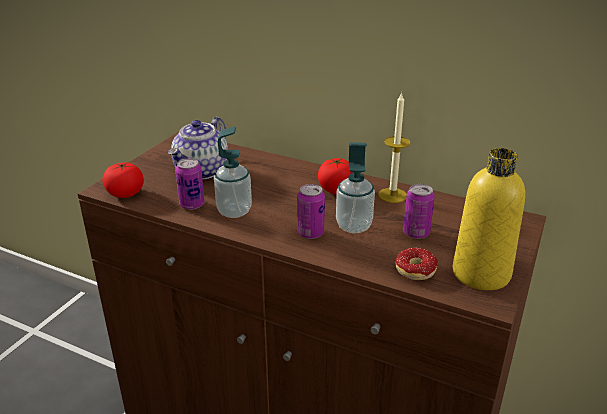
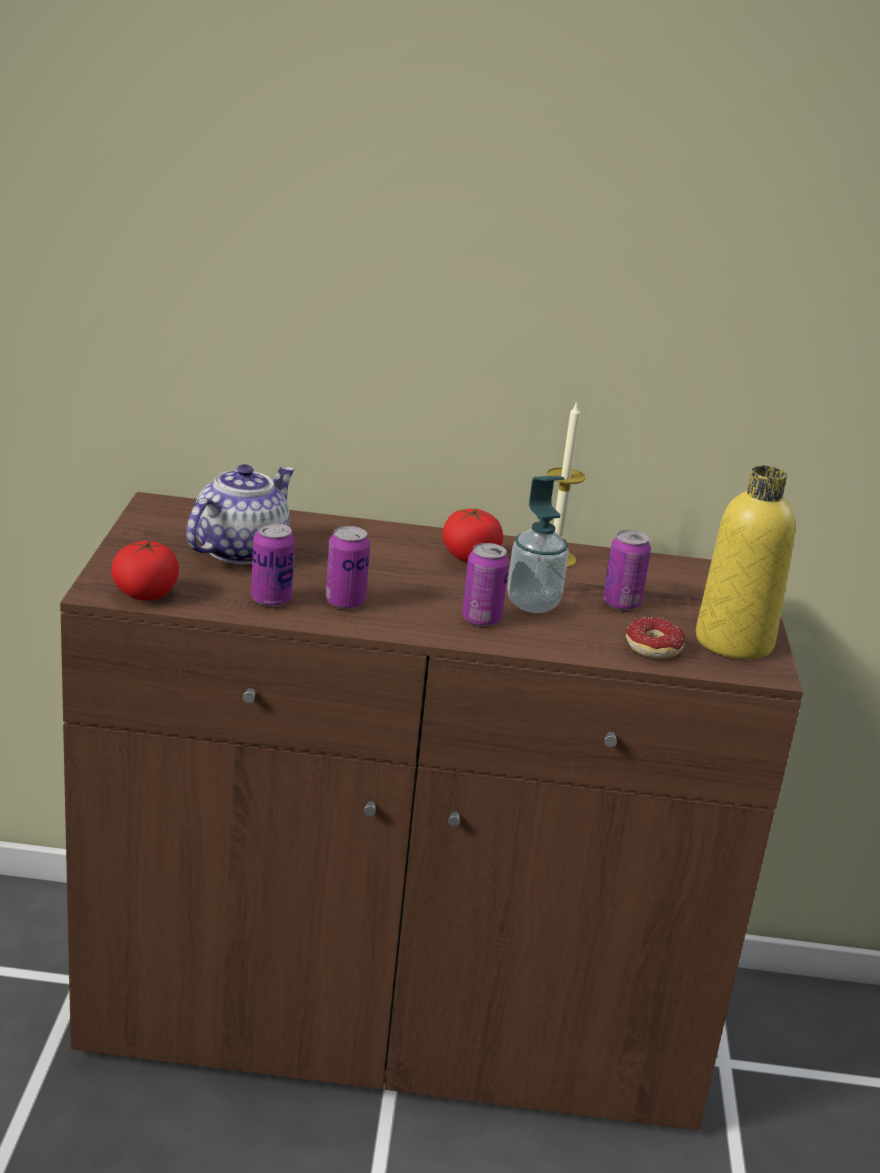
camera: 25 degrees left, 5 degrees down
teapot [168,117,228,179] -> teapot turned 150 degrees counterclockwise [186,464,295,564]
soap dispenser [214,127,252,218] -> can [325,526,370,609]

